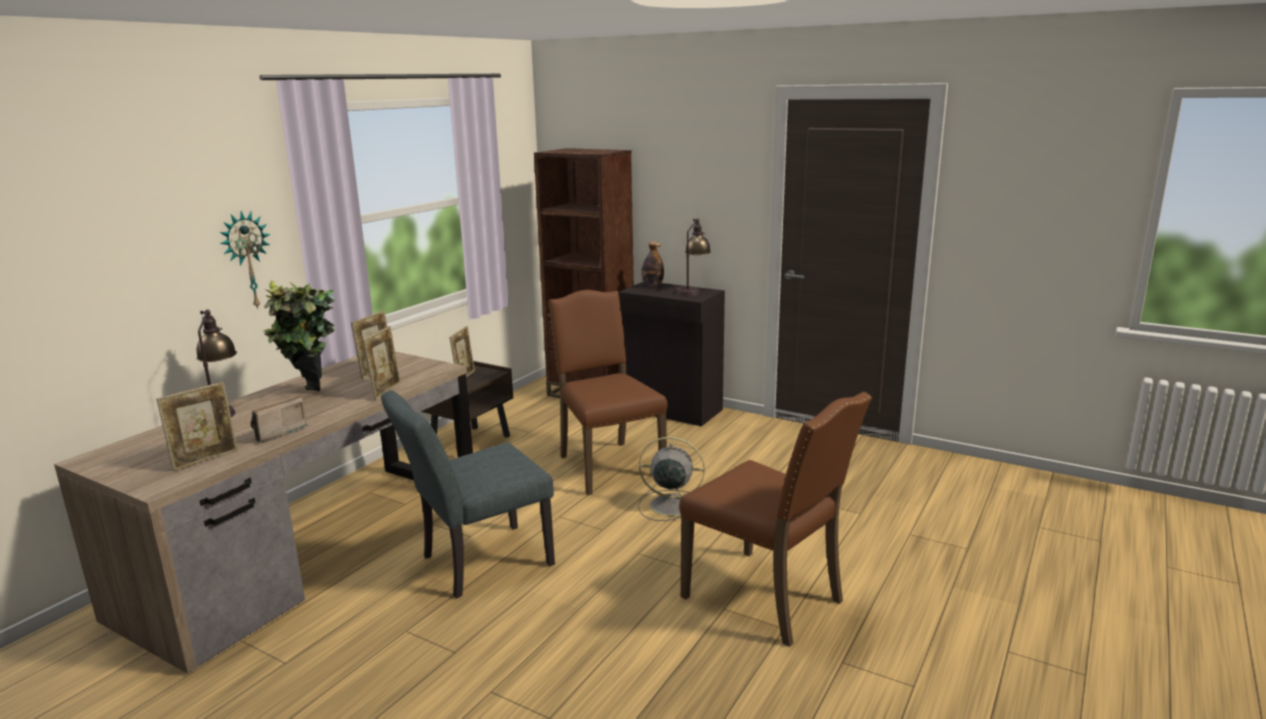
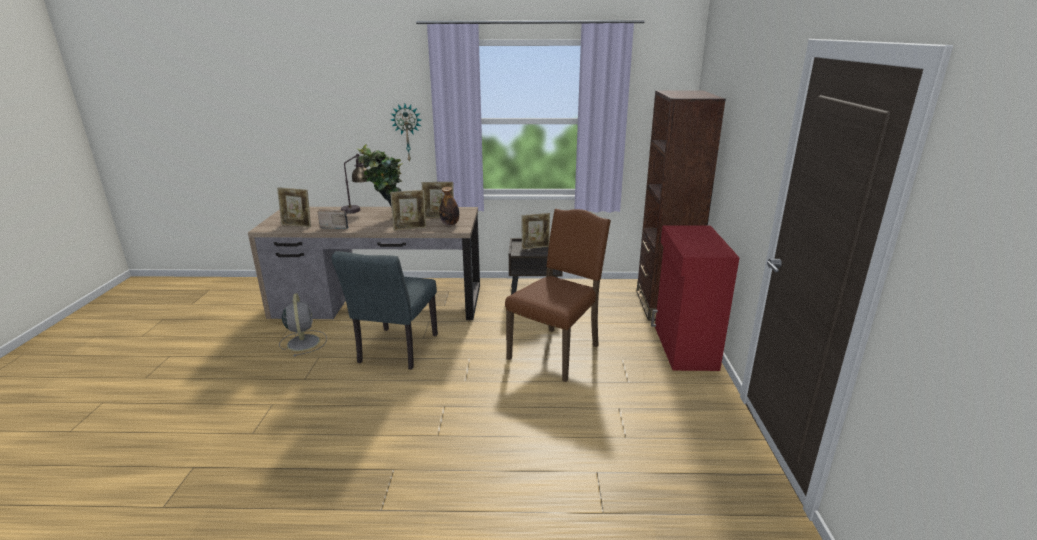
camera: 60 degrees right, 5 degrees up
grey chair [381,390,555,598] -> grey chair turned 105 degrees counterclockwise [332,251,438,370]
black cabinet [618,282,725,426] -> red cabinet [651,225,740,371]
grey fan [638,437,705,521] -> grey fan moved to [279,293,327,357]
bottle [641,242,664,287] -> bottle moved to [439,187,459,225]
table lamp [675,218,711,296] -> none
brown chair [679,392,872,647] -> none

